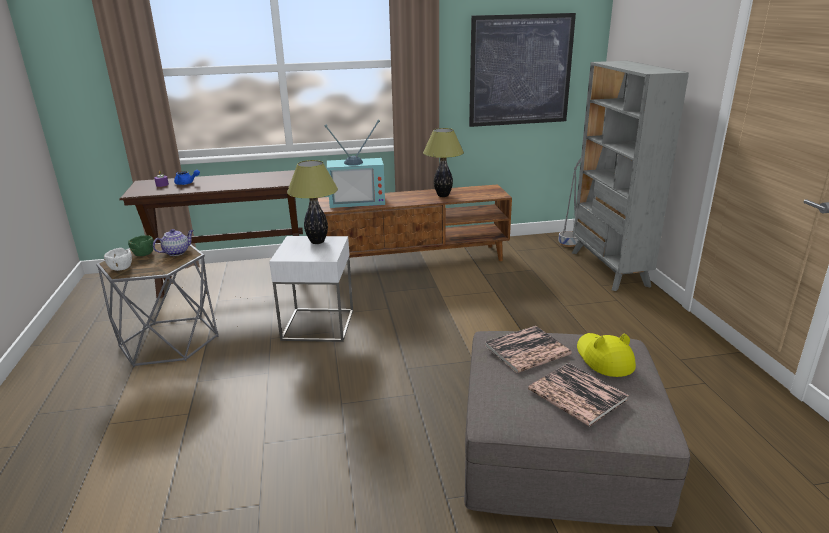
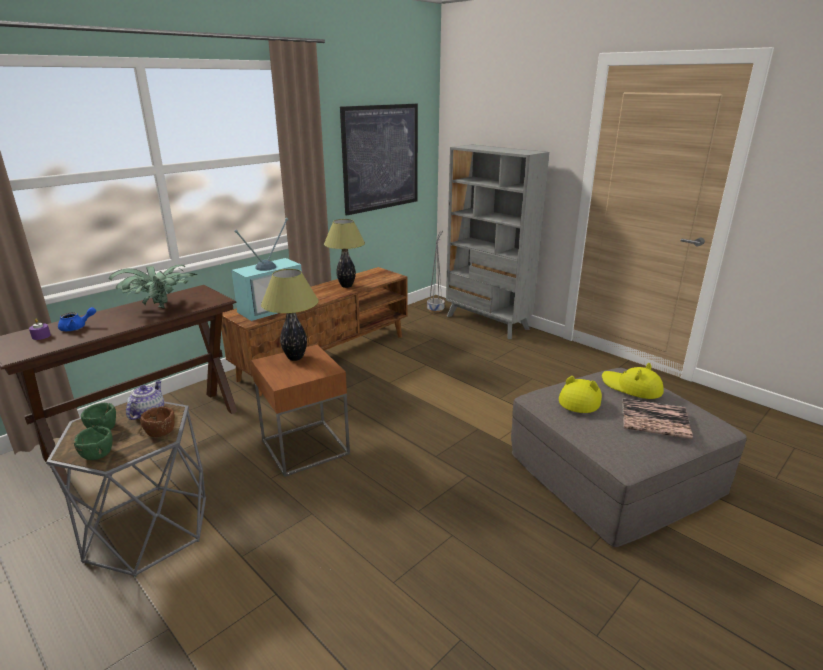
camera: 35 degrees left, 0 degrees up
white bowl [104,248,132,271] -> green bowl [74,426,113,460]
white side table [269,236,353,342] -> brown side table [251,344,350,477]
book [485,326,572,373] -> yellow hat [559,376,602,413]
none -> potted plant [108,265,197,309]
none -> brown bowl [140,406,175,437]

